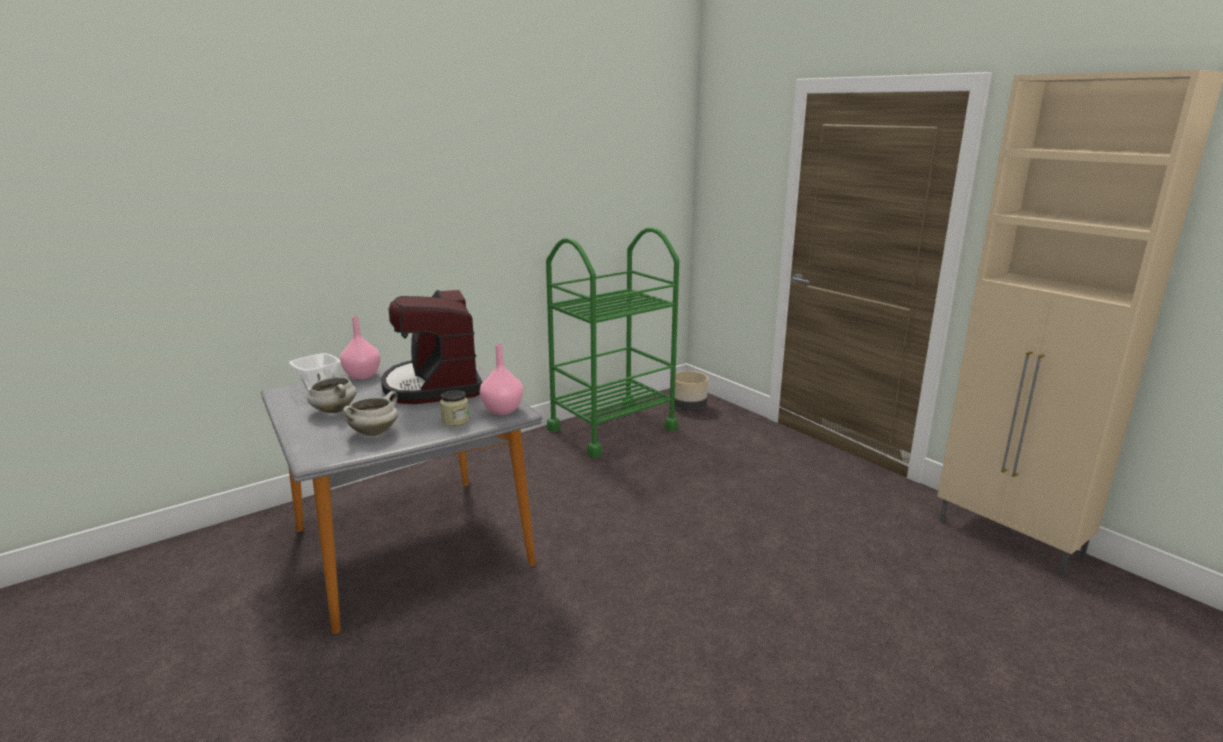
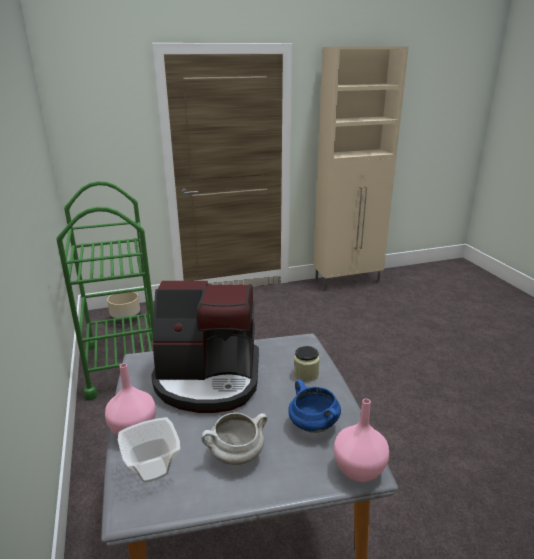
camera: 70 degrees left, 5 degrees up
white cooking pot [343,391,398,436] -> blue cooking pot [288,379,341,433]
pink vase [480,344,523,415] -> pink vase moved to [334,399,389,482]

